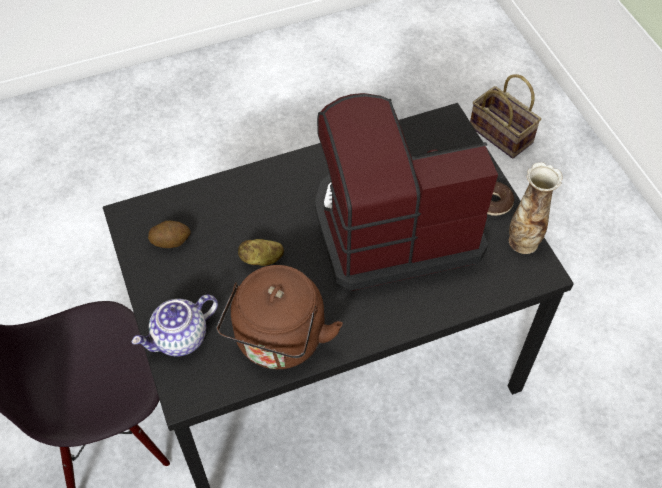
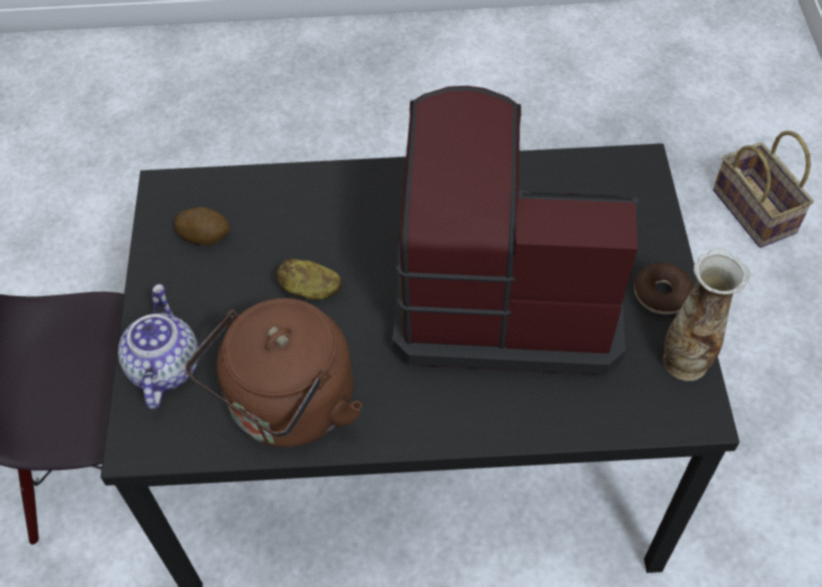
camera: 20 degrees right, 0 degrees up
teapot [131,295,218,356] -> teapot turned 105 degrees clockwise [118,284,198,409]

